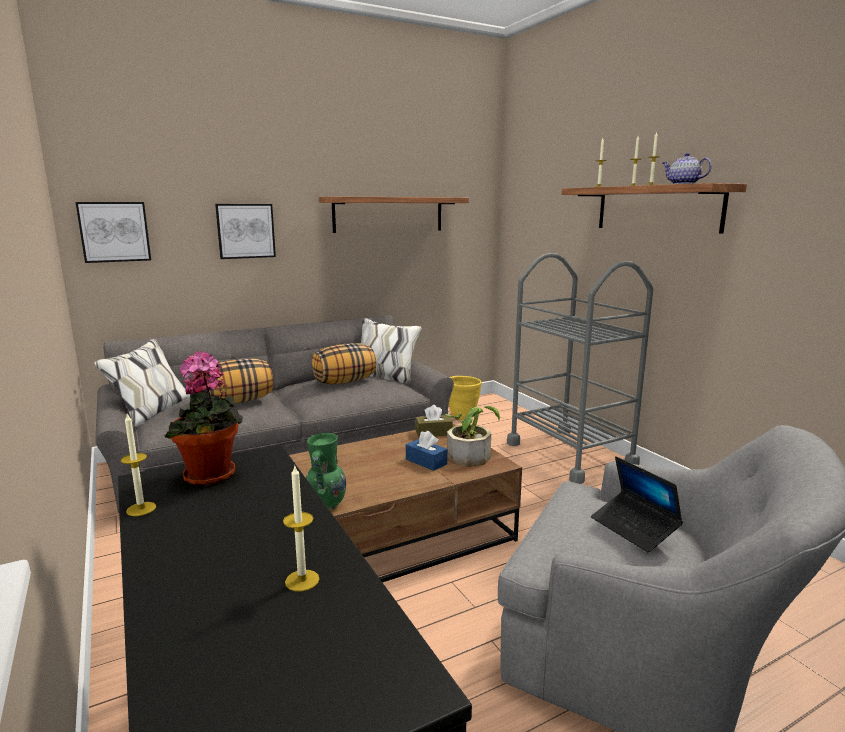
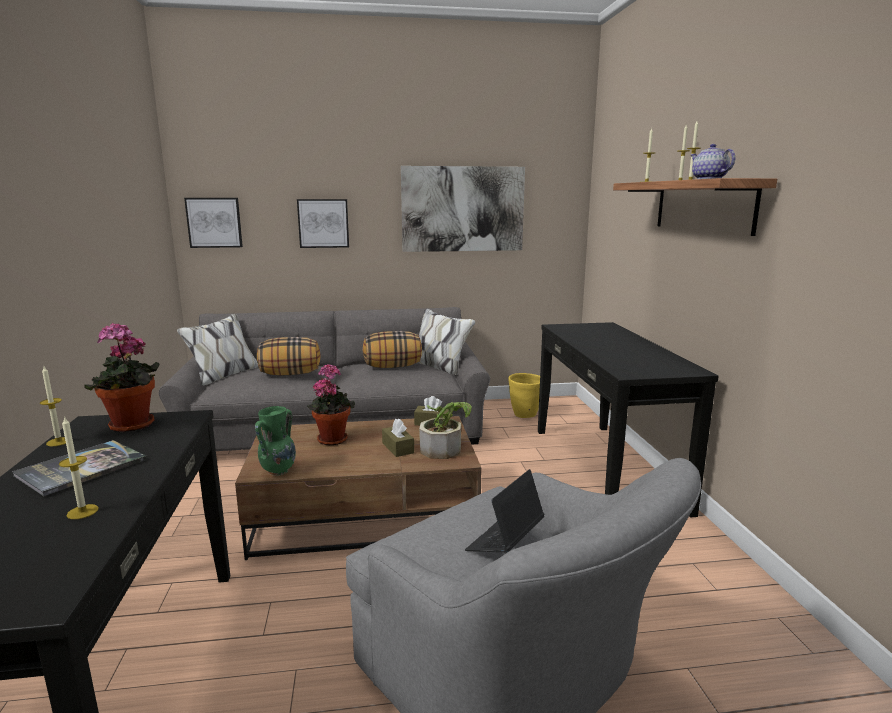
camera: 20 degrees right, 0 degrees up
shelf [319,196,469,233] -> picture [401,166,525,252]
blue tissue box [406,431,447,471] -> brown tissue box [382,418,414,457]
grey cart [507,253,653,484] -> black console table [538,322,719,517]
laptop [591,456,683,552] -> laptop turned 45 degrees clockwise [465,469,545,552]
none -> book [12,440,147,496]
none -> potted plant [307,364,355,445]

